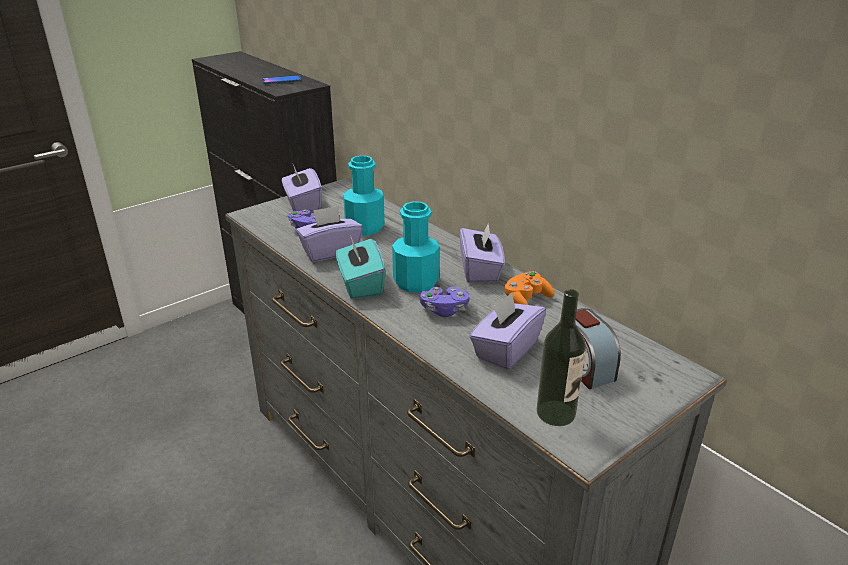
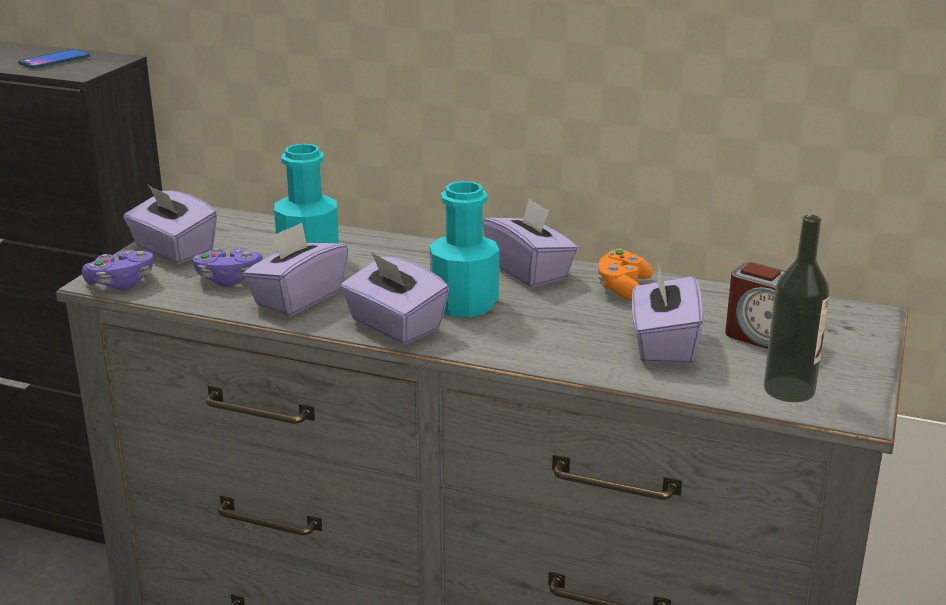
camera: 30 degrees left, 5 degrees down
turquoise tissue box [336,235,386,299] -> purple tissue box [340,252,449,344]
purple game controller [420,287,469,317] -> purple game controller moved to [82,250,154,290]

